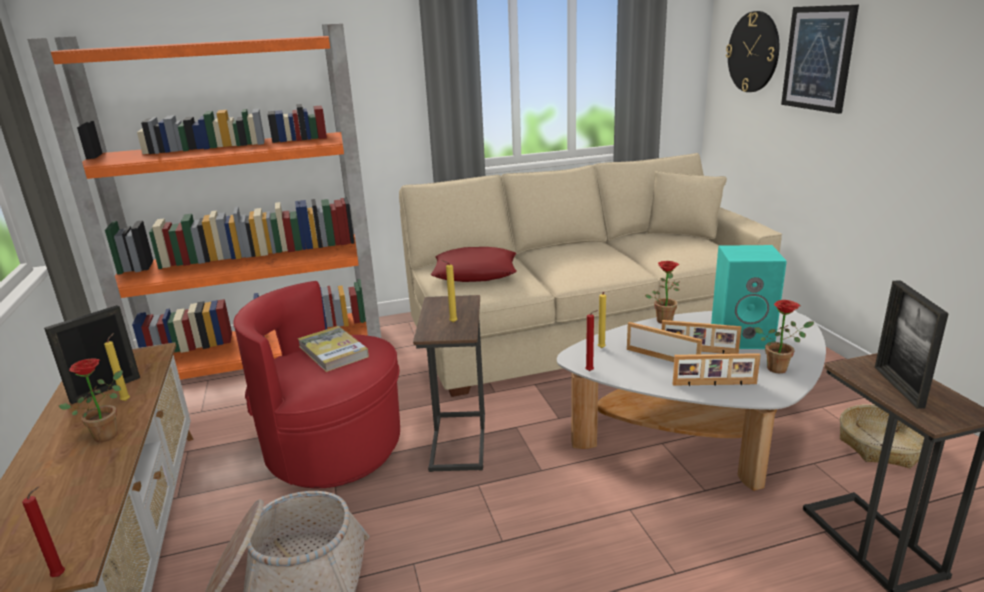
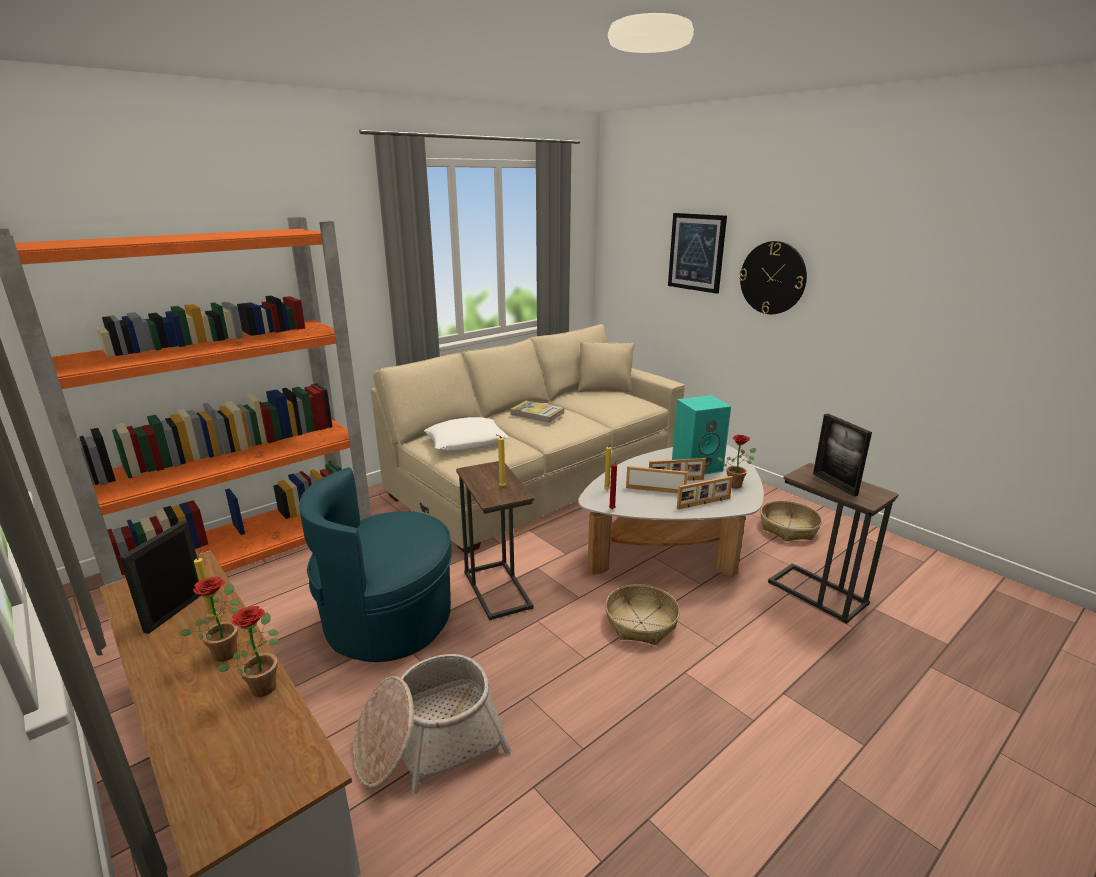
camera: 25 degrees left, 0 degrees up
red candle [22,486,65,577] -> none
red armchair [233,281,400,488] -> turquoise armchair [299,468,452,662]
book [297,326,369,372] -> book moved to [511,401,564,423]
red pillow [431,247,517,282] -> white pillow [424,417,508,451]
potted plant [645,261,679,324] -> potted plant moved to [216,606,279,697]
wall clock [726,11,779,92] -> wall clock moved to [739,241,807,314]
none -> basket [605,584,680,645]

